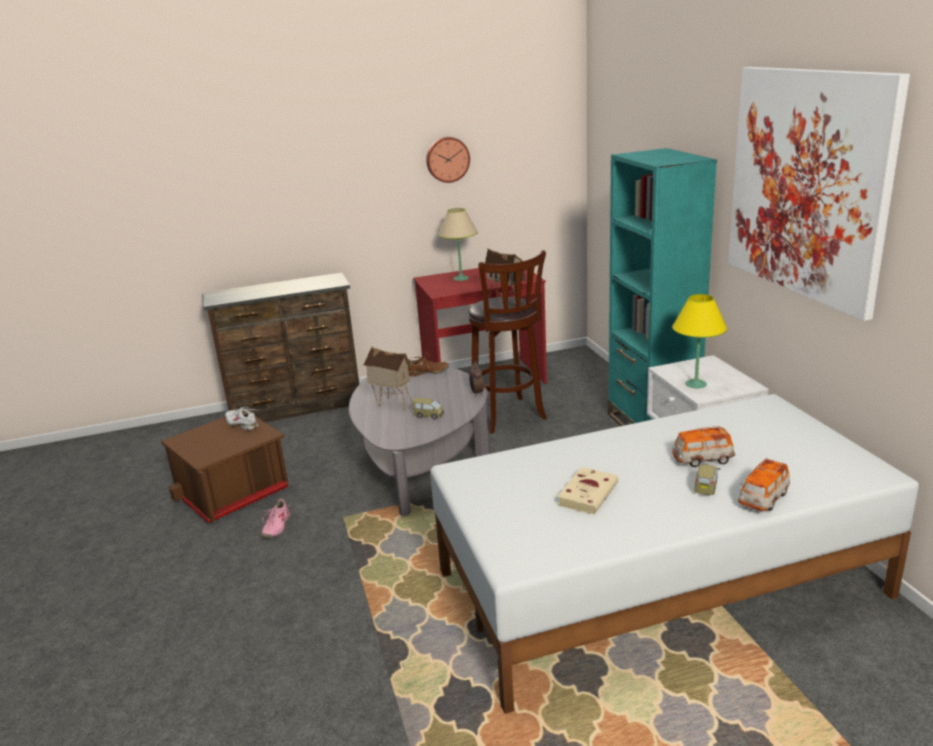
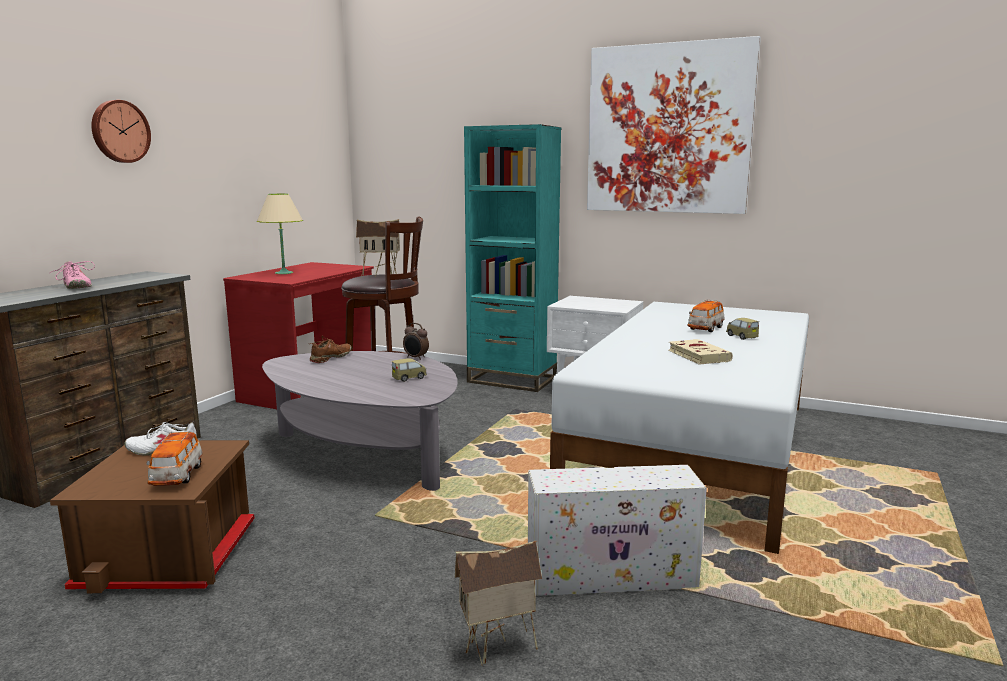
camera: 50 degrees left, 10 degrees down
pink shoe [261,499,290,538] -> pink shoe moved to [50,261,95,289]
toy house [363,346,413,411] -> toy house moved to [455,541,542,666]
wall clock [426,137,470,183] -> wall clock moved to [91,100,151,163]
yellow table lamp [672,294,727,389] -> none
toy car [738,458,790,511] -> toy car moved to [147,431,203,486]
none -> white storage box [528,465,707,596]

